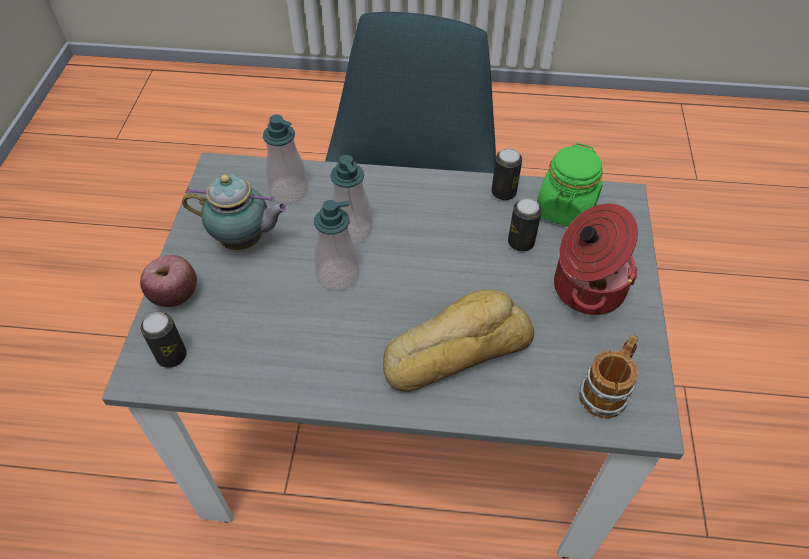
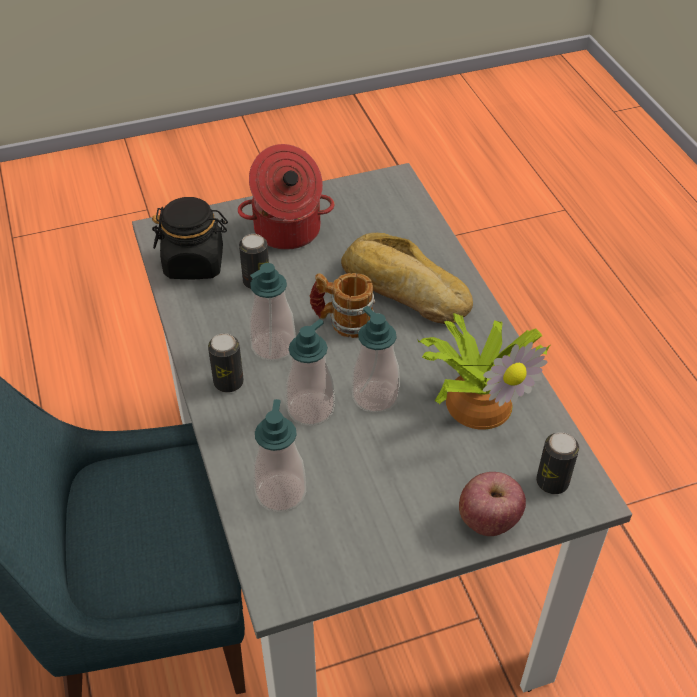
camera: 115 degrees left, 5 degrees down
teapot [182,174,289,250] -> none
can [491,148,522,200] -> can moved to [208,333,244,393]
green jar [537,143,603,227] -> black jar [152,197,228,280]
mug [578,335,638,418] -> mug moved to [309,273,375,338]
none -> soap dispenser [249,263,296,361]
none -> potted plant [417,313,551,430]

